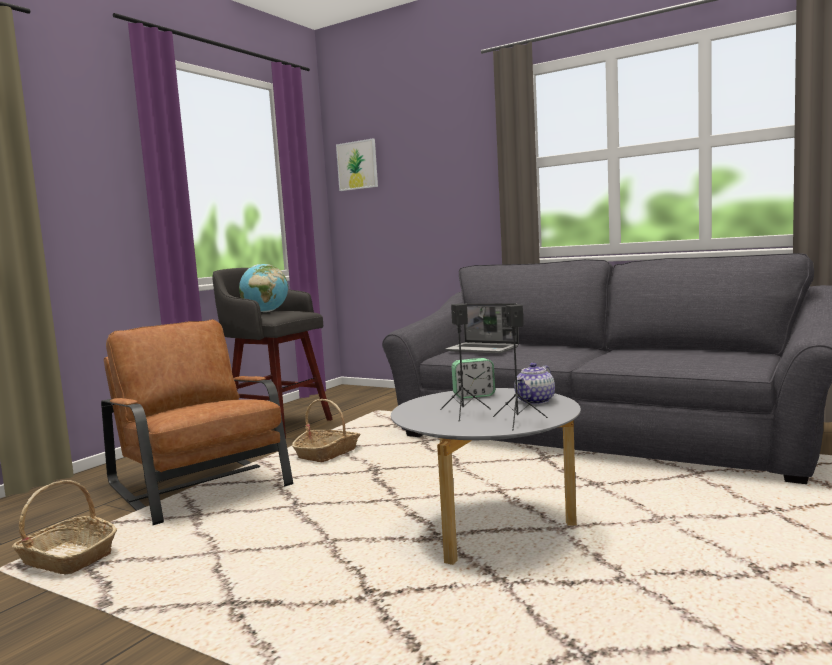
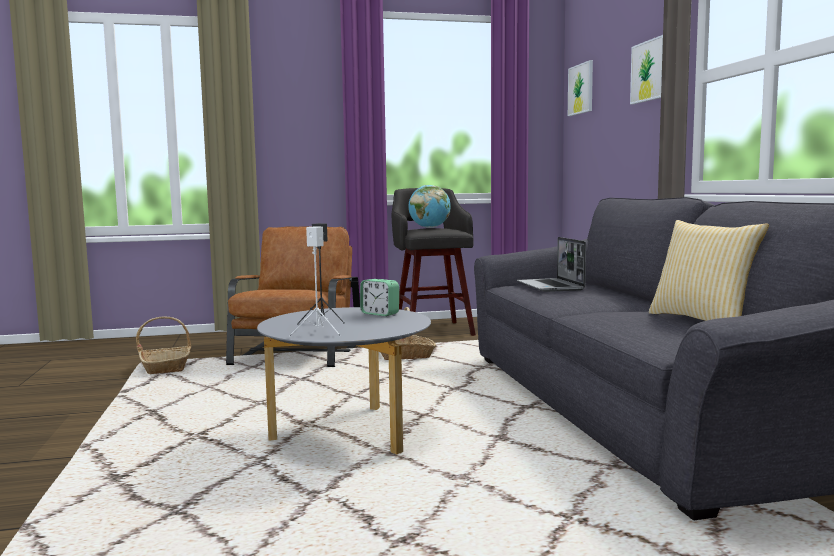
camera: 45 degrees right, 0 degrees up
black speaker [493,304,548,430] -> white speaker [290,226,341,336]
teapot [514,363,555,404] -> none
none -> picture [630,35,663,104]
none -> pillow [649,220,769,321]

